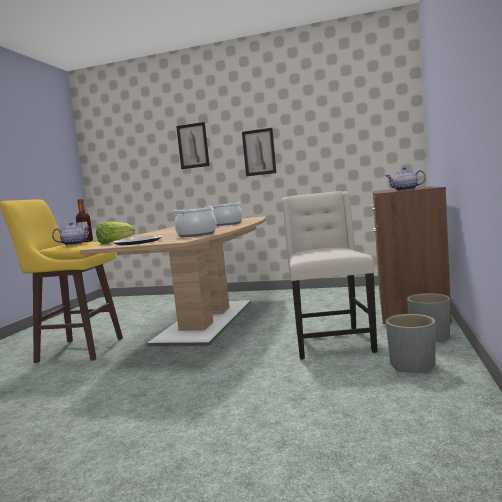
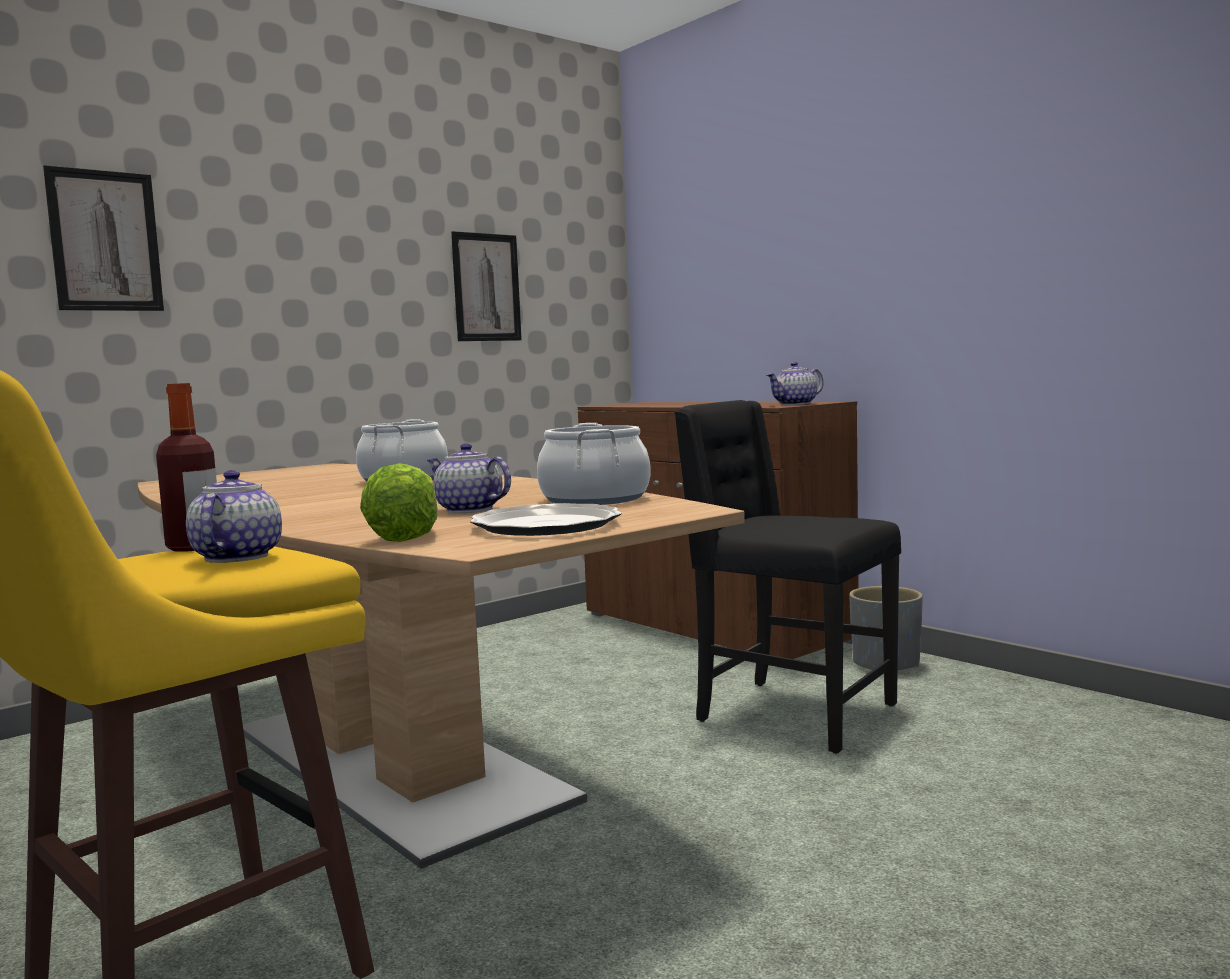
camera: 55 degrees left, 0 degrees up
picture [242,128,276,176] -> picture moved to [451,231,522,341]
beige chair [282,191,377,360] -> black chair [674,400,901,754]
grey planter [386,314,436,373] -> none
none -> teapot [427,443,511,513]

